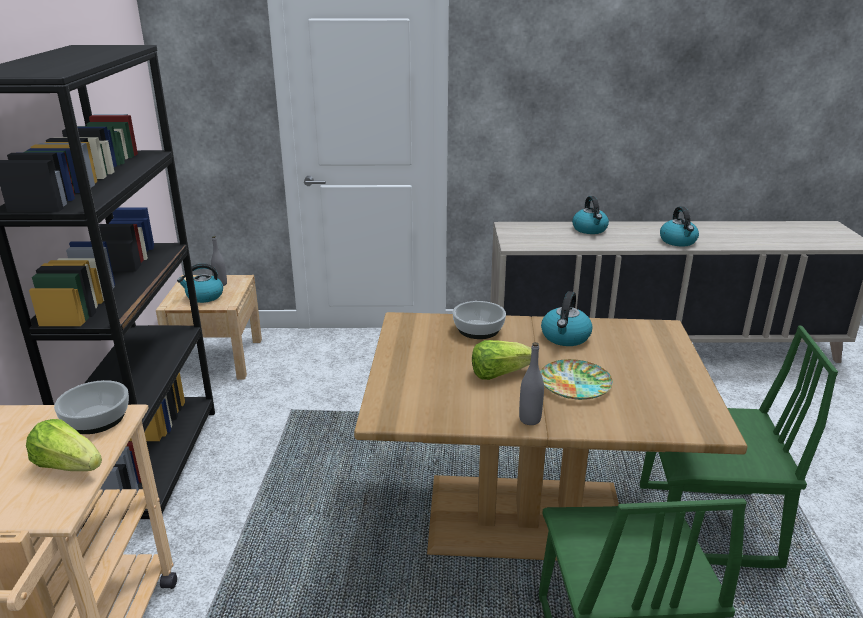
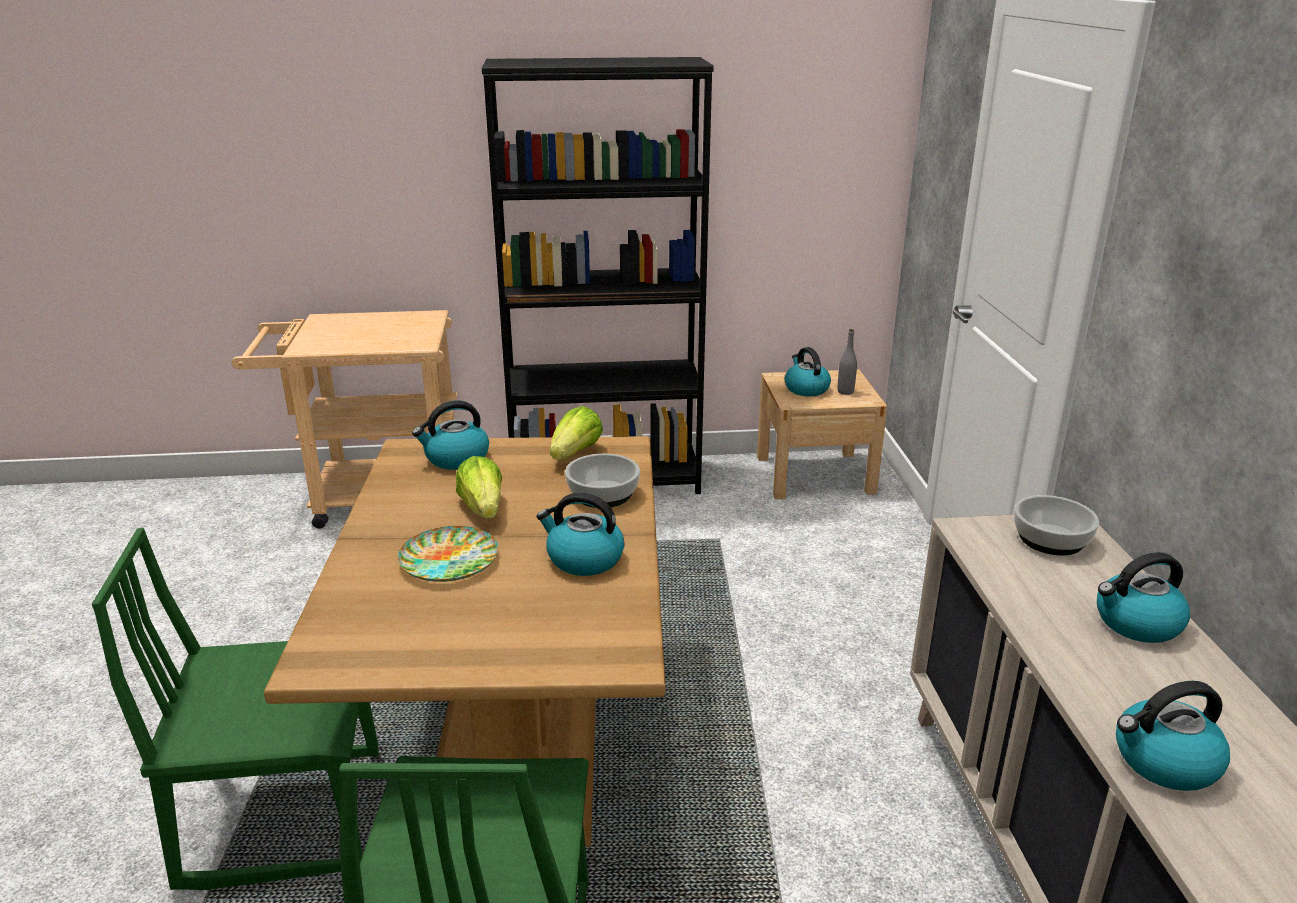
camera: 85 degrees right, 0 degrees up
lettuce [26,419,102,471] -> lettuce moved to [550,406,603,460]
bowl [54,380,129,434] -> bowl moved to [1014,495,1099,555]
grey bottle [519,342,544,425] -> none
none -> kettle [412,400,489,470]

